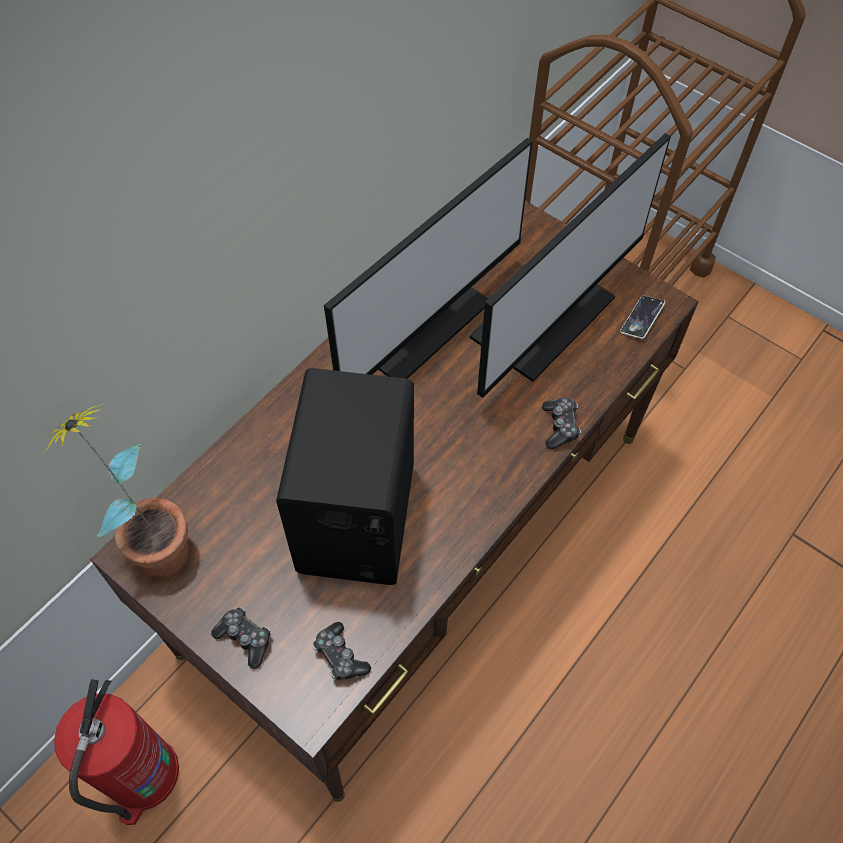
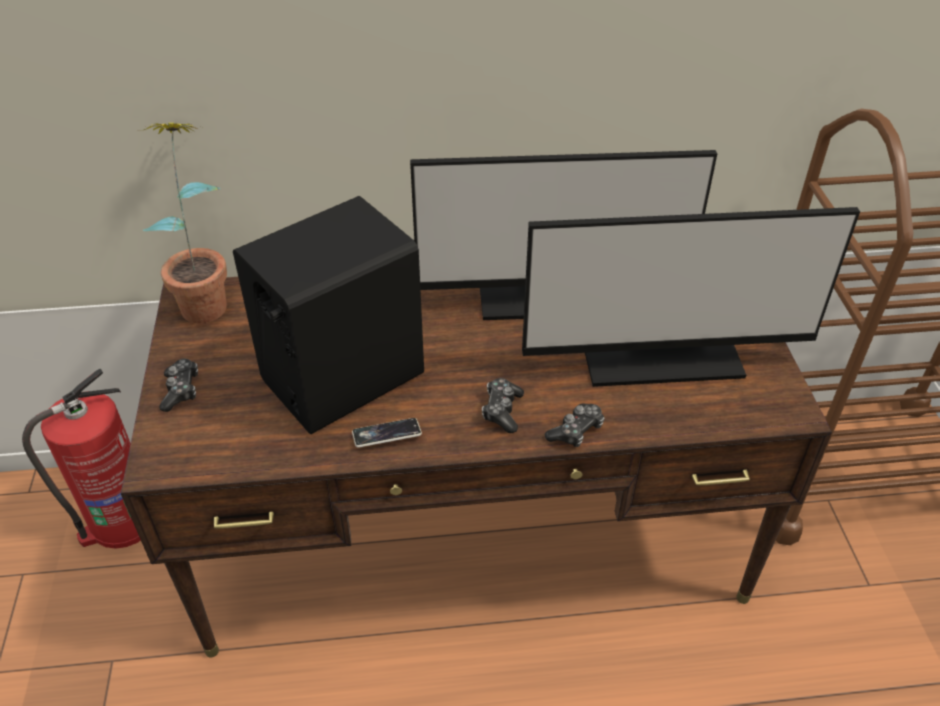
camera: 45 degrees right, 15 degrees down
game controller [313,622,371,680] -> game controller moved to [482,378,524,433]
phone [620,296,665,339] -> phone moved to [352,418,422,448]

